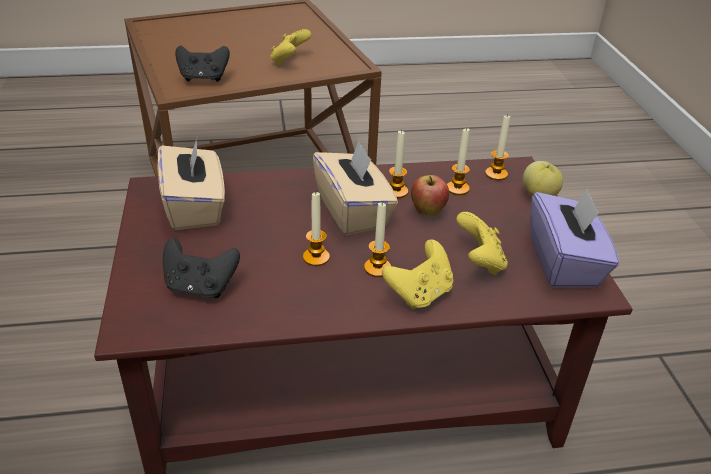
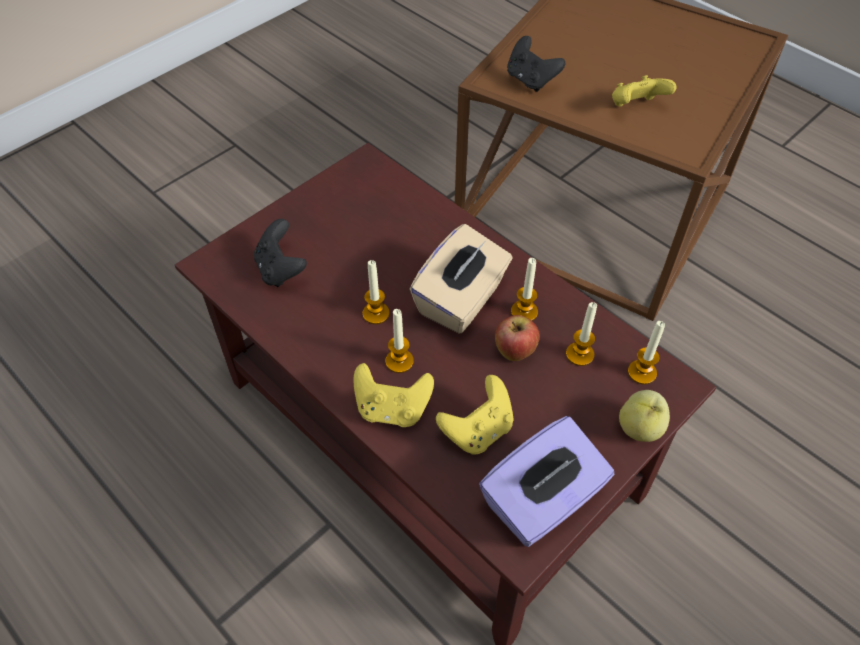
camera: 55 degrees right, 15 degrees up
beige tissue box [157,138,225,230] -> none

